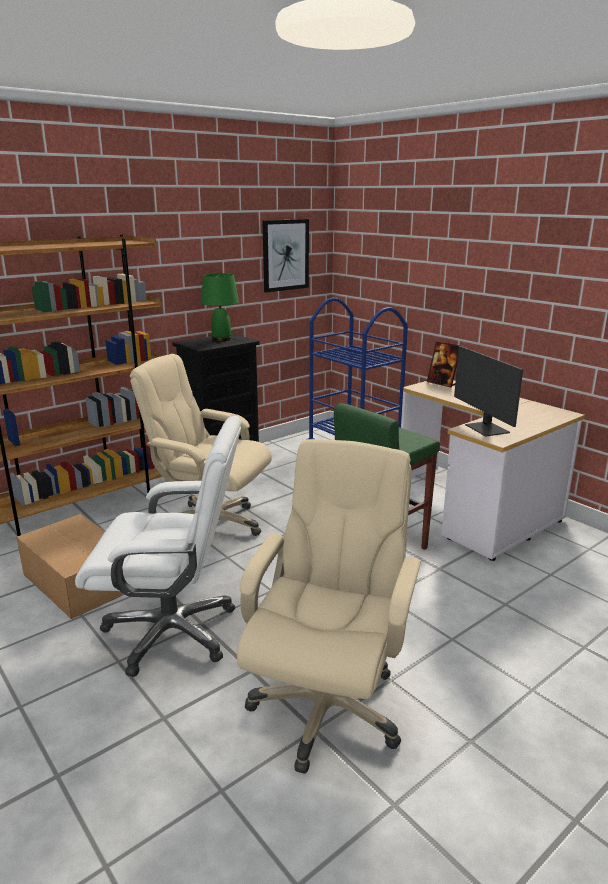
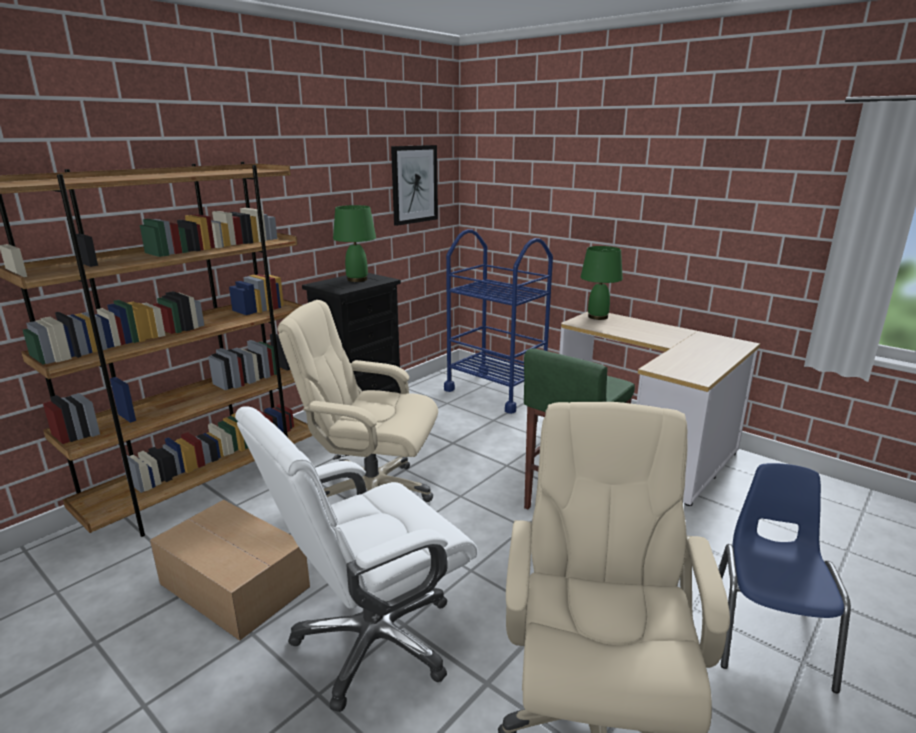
camera: 10 degrees left, 0 degrees up
white office chair [75,416,241,677] -> white office chair turned 150 degrees clockwise [235,407,478,712]
picture frame [427,341,459,388] -> green table lamp [581,246,623,320]
monitor [454,346,523,437] -> none
none -> blue chair [718,463,851,694]

